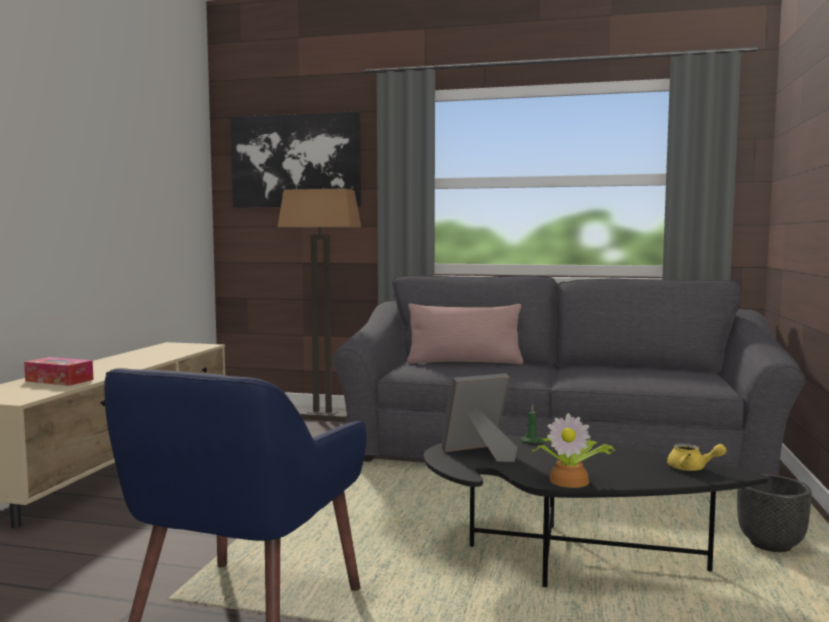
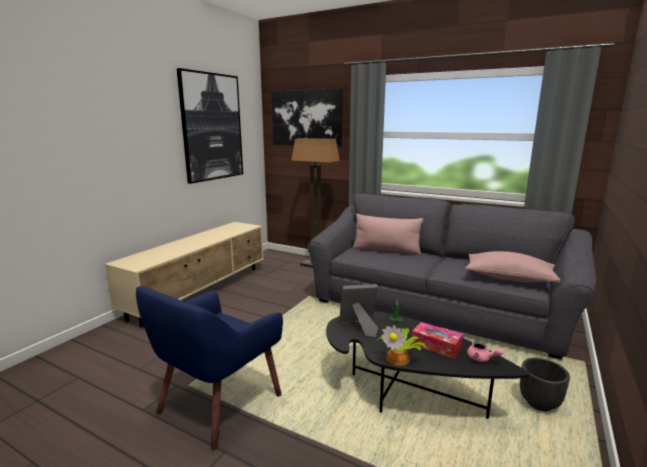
camera: 15 degrees right, 10 degrees up
tissue box [24,357,94,386] -> tissue box moved to [411,322,463,359]
yellow teapot [667,443,727,471] -> pink teapot [467,341,504,362]
none -> picture [177,68,243,184]
none -> pink pillow [465,251,561,283]

